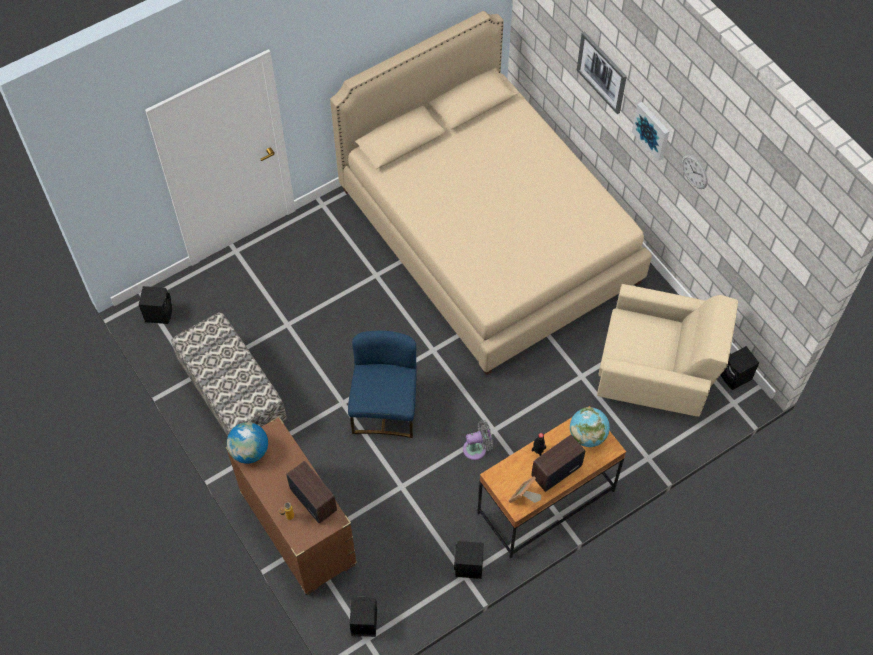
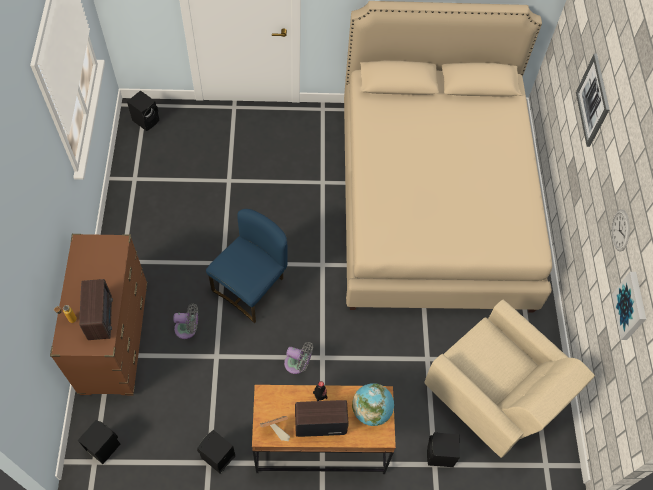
camera: 30 degrees right, 0 degrees up
bench [171,312,287,436] -> none
globe [227,422,268,464] -> none
picture [632,102,670,161] -> picture moved to [612,272,646,340]
black speaker [721,346,759,390] -> black speaker moved to [427,432,460,467]
none -> grey fan [173,303,198,339]

